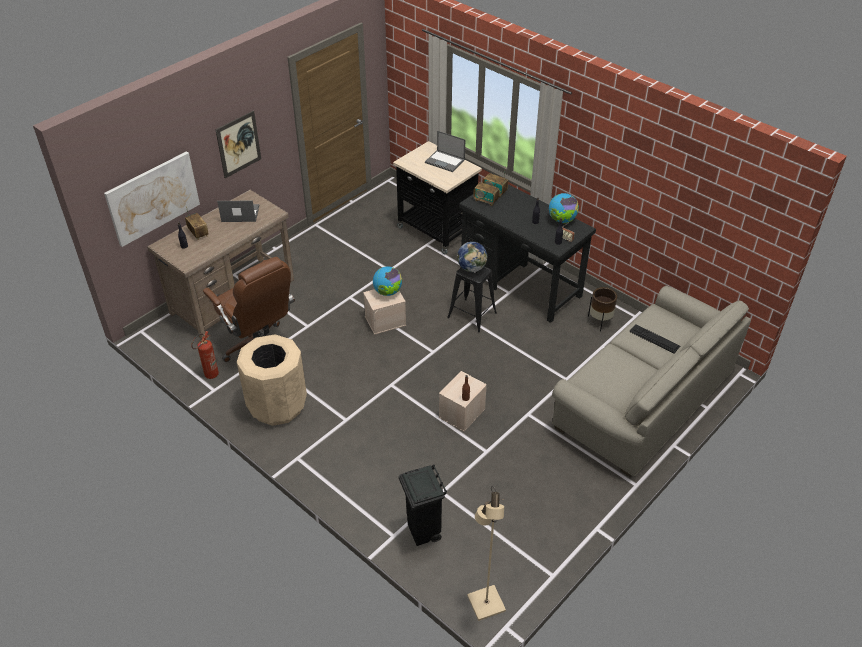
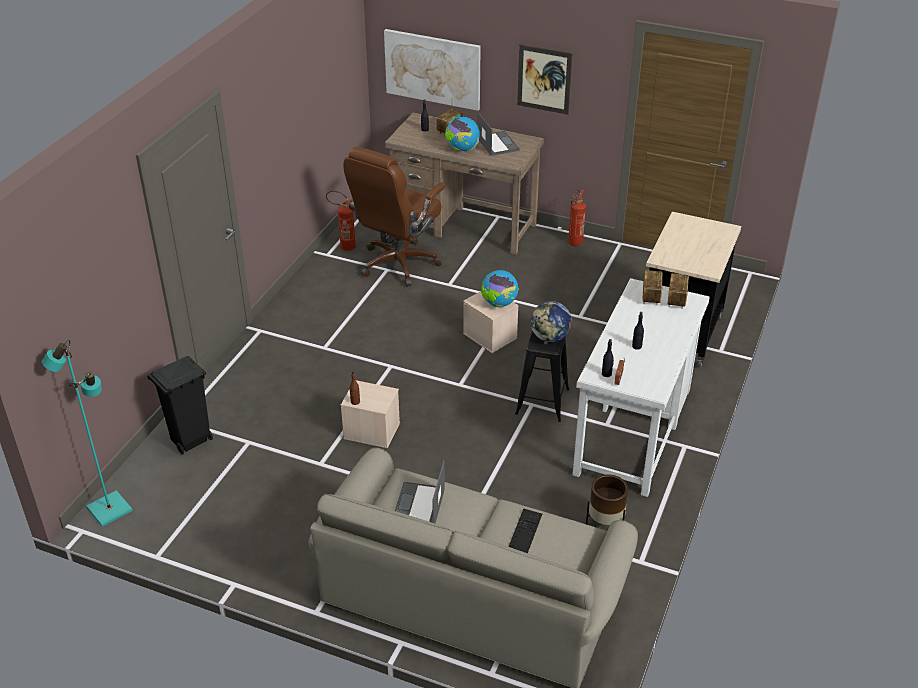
camera: 70 degrees right, 5 degrees down
beige trash can [237,334,307,426] -> none
laptop [425,131,465,172] -> laptop moved to [395,460,445,523]
black desk [459,184,596,323] -> white desk [572,278,710,497]
beige floor lamp [467,486,506,621] -> turquoise floor lamp [42,340,133,527]
globe [549,193,579,223] -> globe moved to [445,117,480,151]
none -> fire extinguisher [568,190,586,246]

